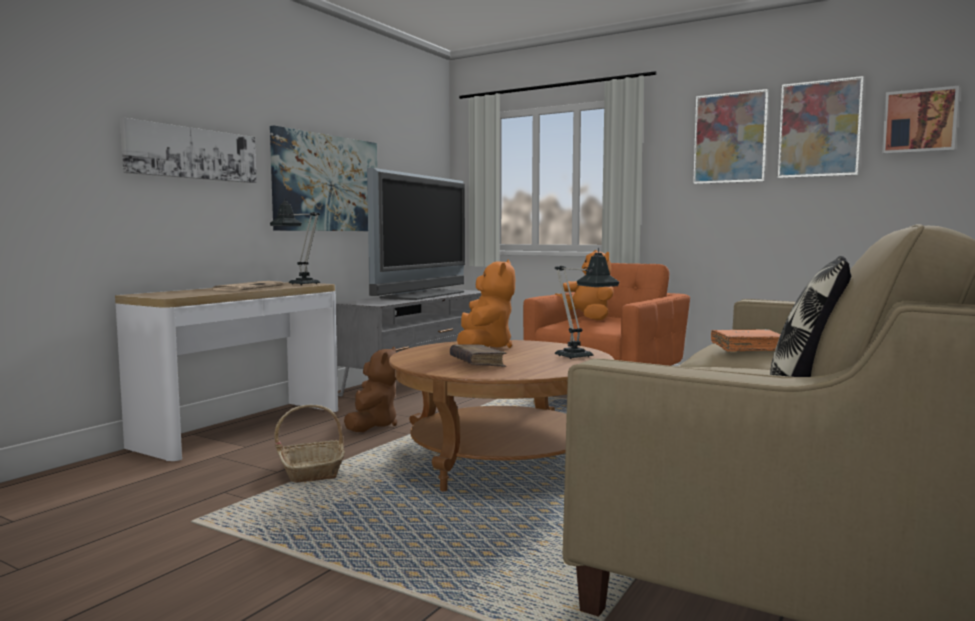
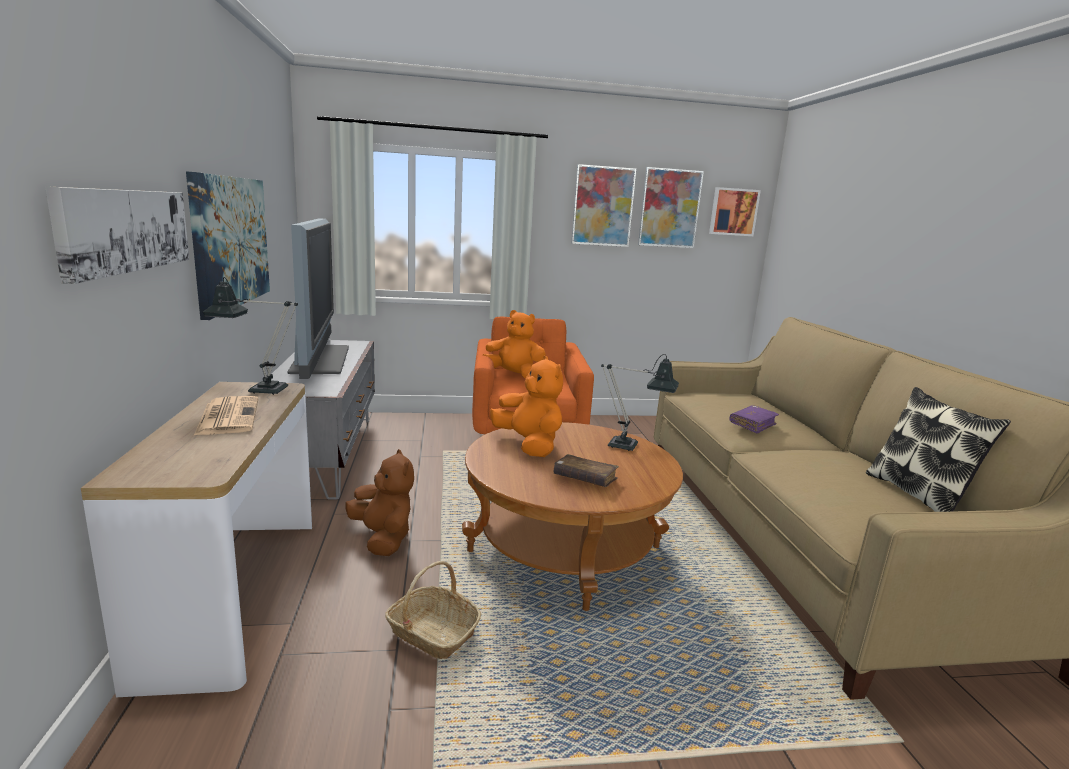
camera: 40 degrees left, 10 degrees up
orange book [711,329,780,352] -> purple book [730,405,779,434]

